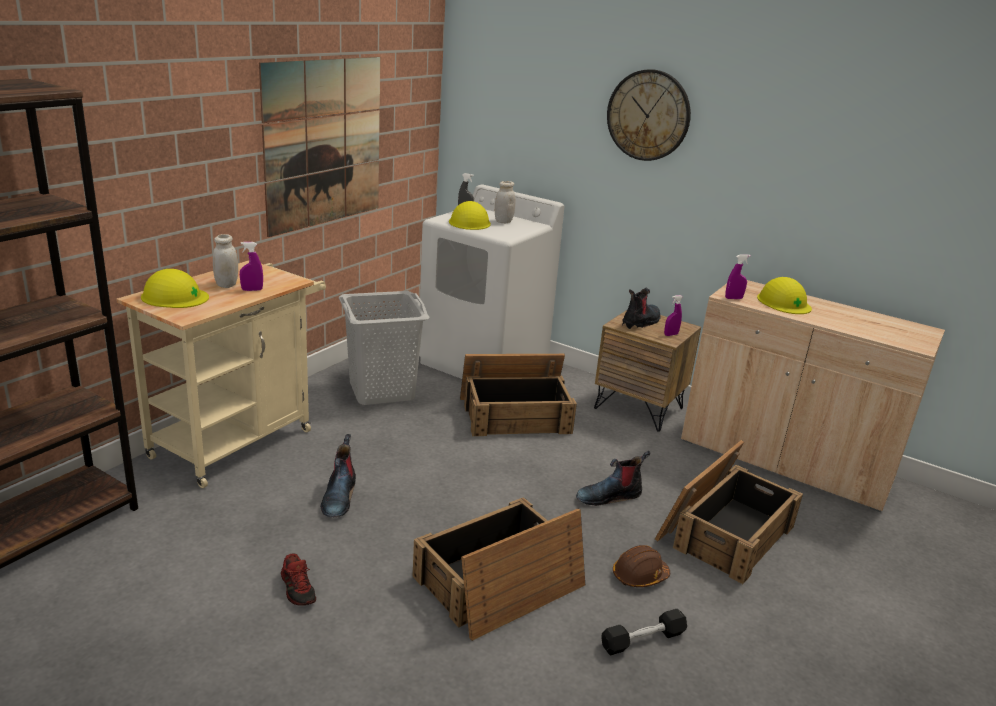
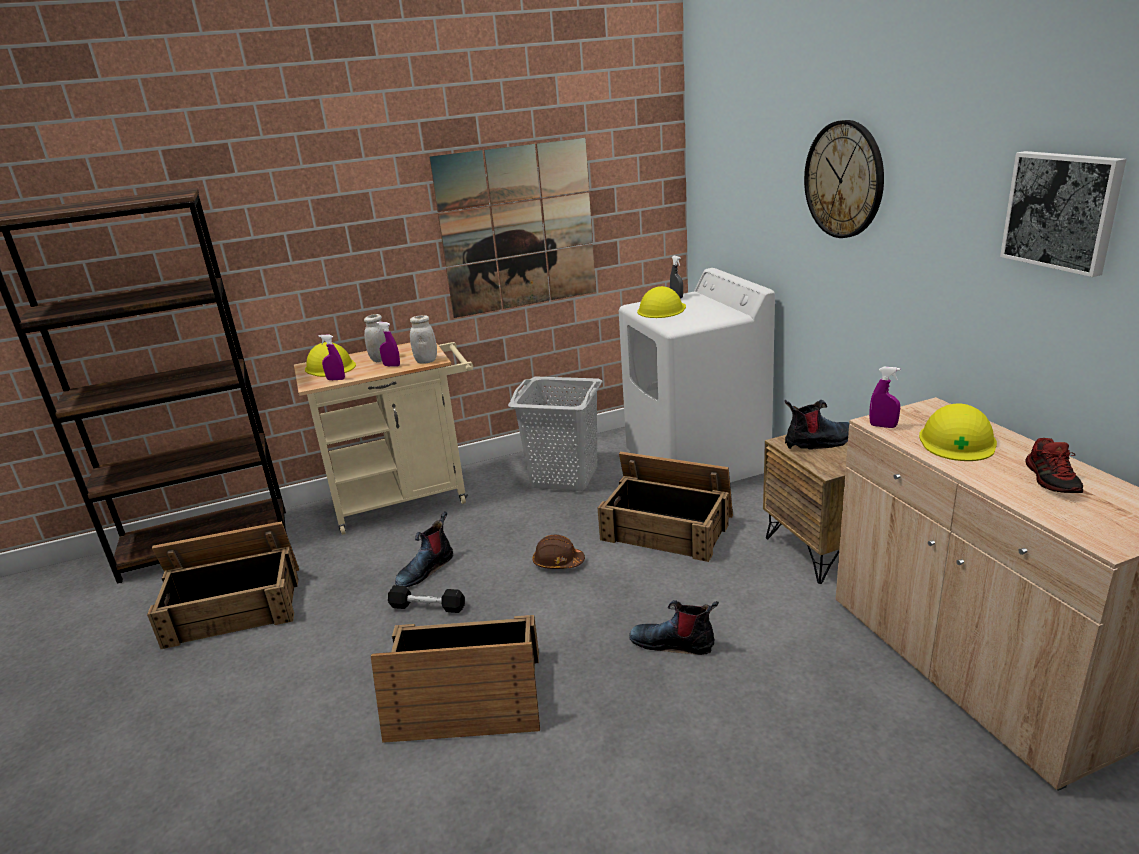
camera: 40 degrees right, 0 degrees up
shoe [281,554,316,606] -> shoe moved to [1025,438,1083,493]
white jar [495,181,515,223] -> white jar moved to [410,315,437,364]
black dumbbell [601,609,687,656] -> black dumbbell moved to [388,585,465,613]
brown hard hat [613,545,670,587] -> brown hard hat moved to [533,534,585,569]
crate [655,440,803,584] -> crate moved to [147,521,299,649]
purple spray bottle [664,295,683,336] -> purple spray bottle moved to [318,335,345,380]
none -> picture [1000,151,1127,277]

